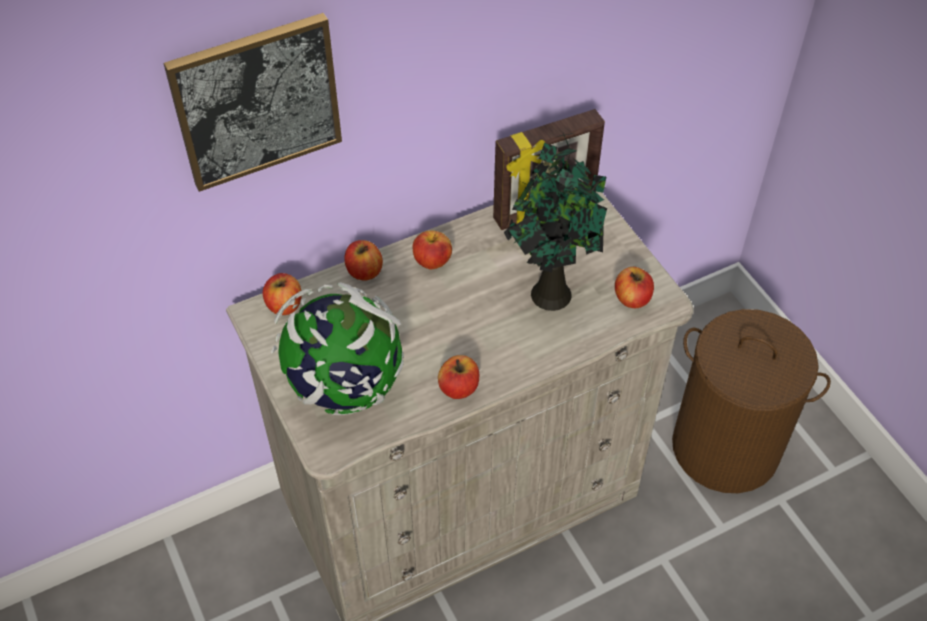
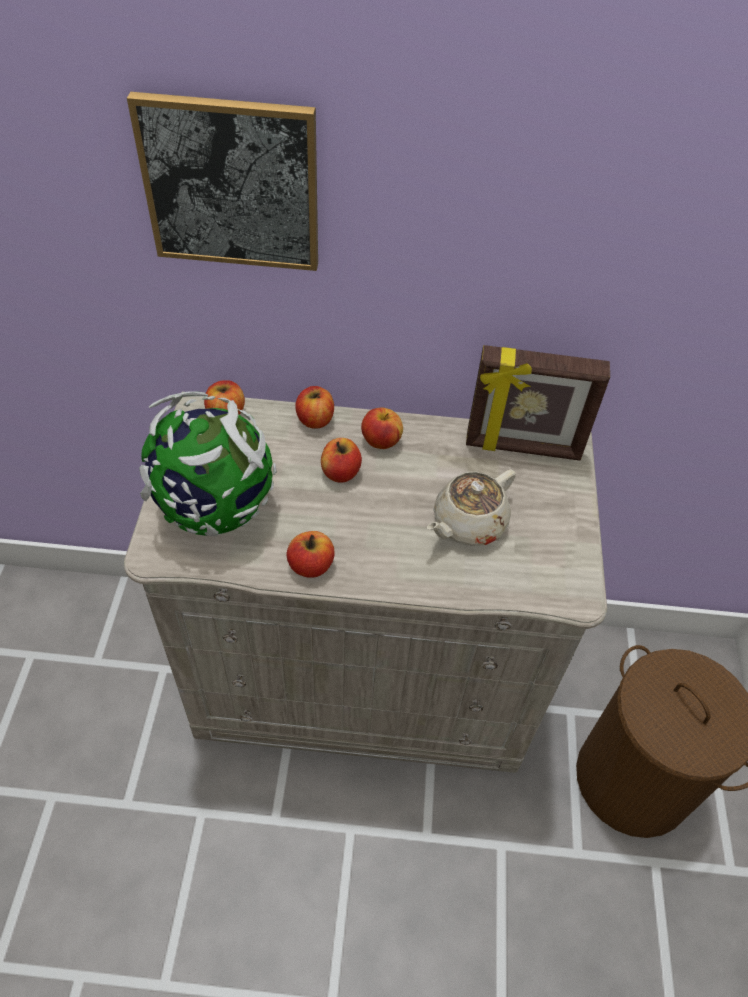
camera: 30 degrees right, 0 degrees up
potted plant [504,133,607,311] -> beige teapot [427,469,516,546]
apple [615,267,654,308] -> apple moved to [321,438,362,483]

